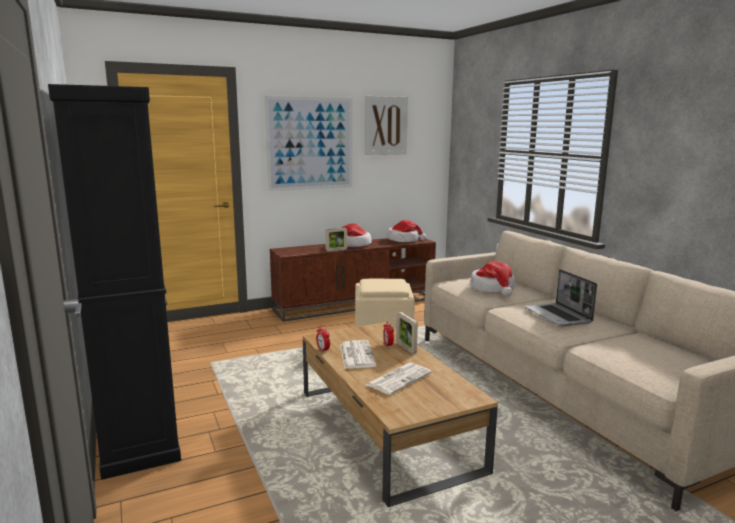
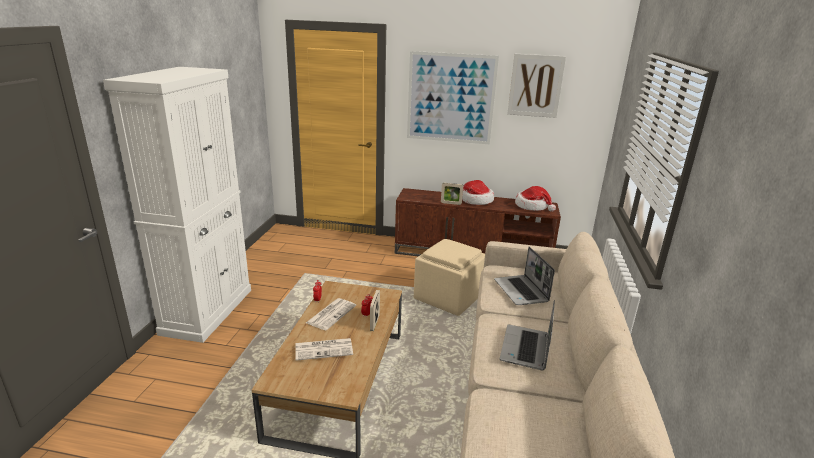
camera: 35 degrees right, 10 degrees up
black cabinet [48,84,181,480] -> white cabinet [103,67,251,343]
hat [470,261,515,297] -> laptop [494,247,555,305]

